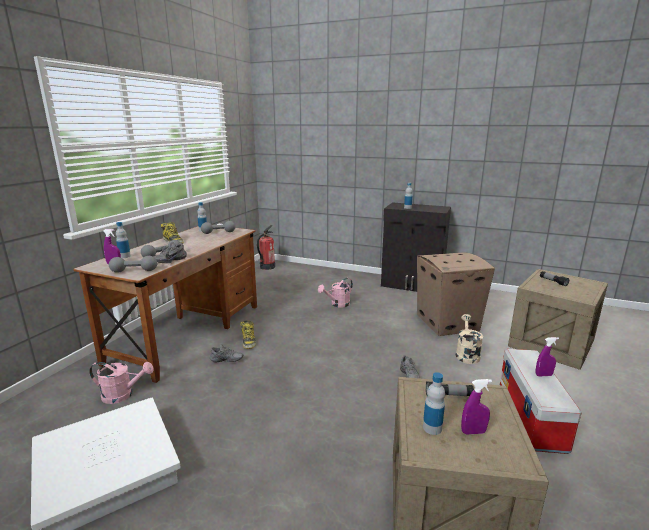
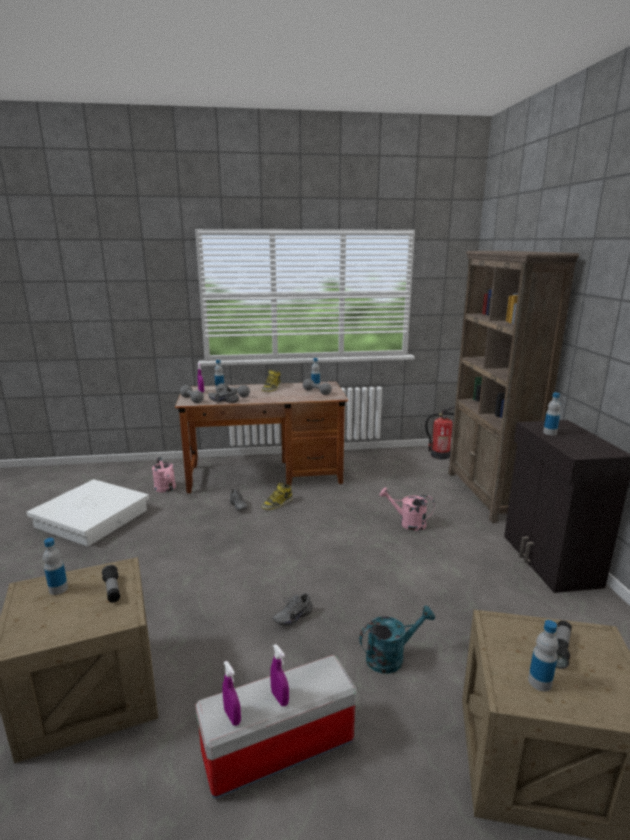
camera: 60 degrees right, 0 degrees up
cardboard box [417,252,495,336] -> none
beige watering can [456,314,483,364] -> turquoise watering can [359,605,435,674]
purple spray bottle [461,379,492,434] -> purple spray bottle moved to [222,661,241,726]
none -> brown bookcase [448,251,579,523]
none -> bottle [528,620,558,691]

